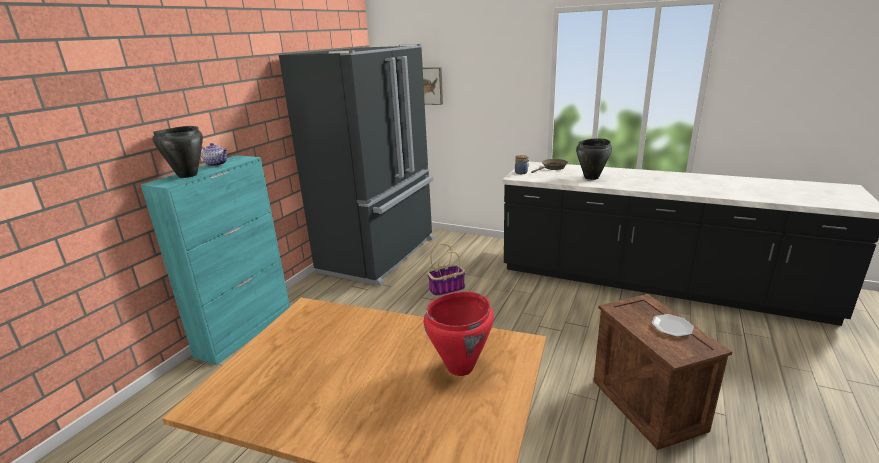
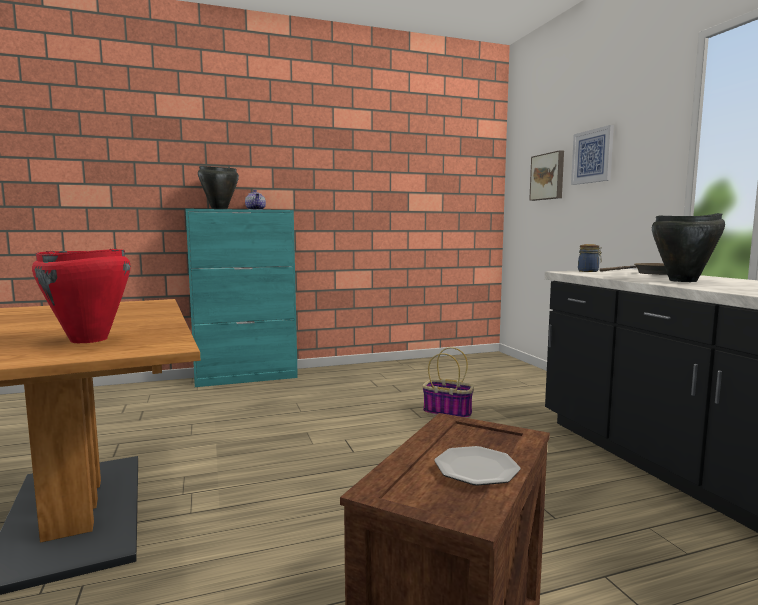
camera: 45 degrees right, 15 degrees down
black fridge [279,44,434,286] -> none
none -> picture [571,125,614,185]

